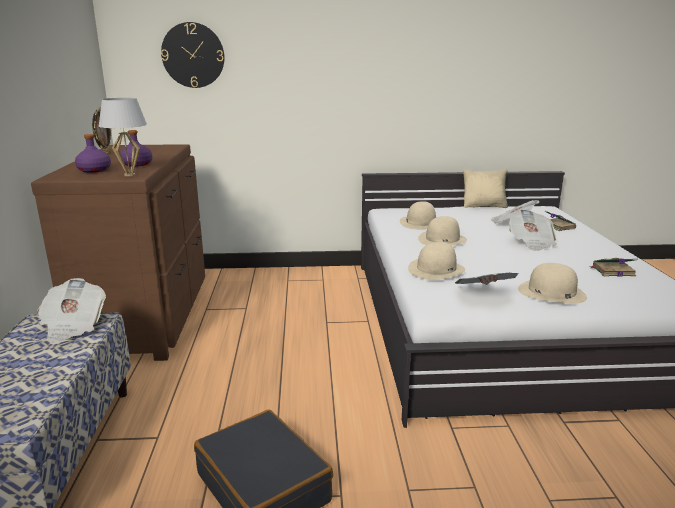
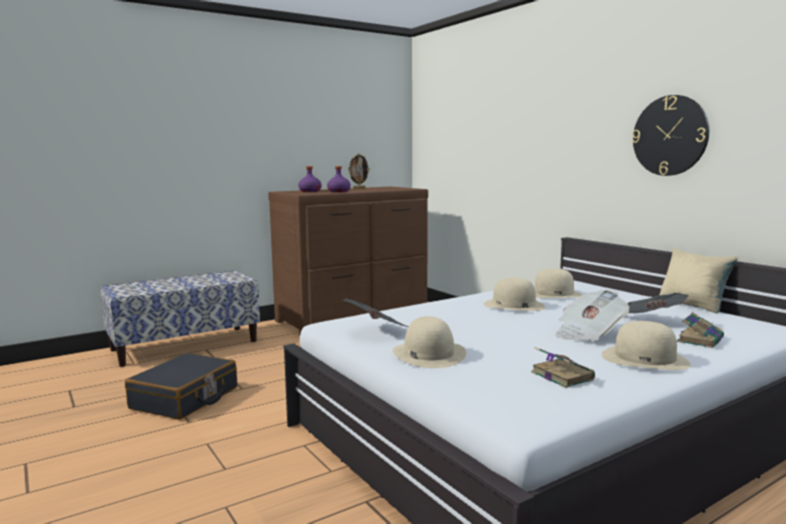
camera: 60 degrees right, 10 degrees down
newspaper [37,278,106,342] -> none
white table lamp [99,98,147,176] -> none
wall clock [161,22,224,88] -> wall clock moved to [632,95,709,176]
beige hat [408,242,465,280] -> beige hat moved to [601,321,691,370]

